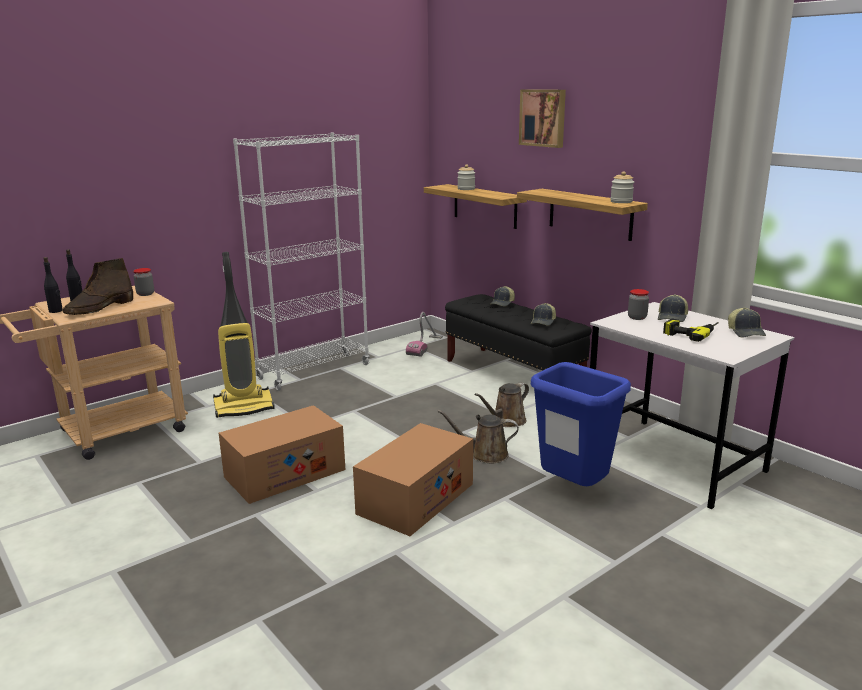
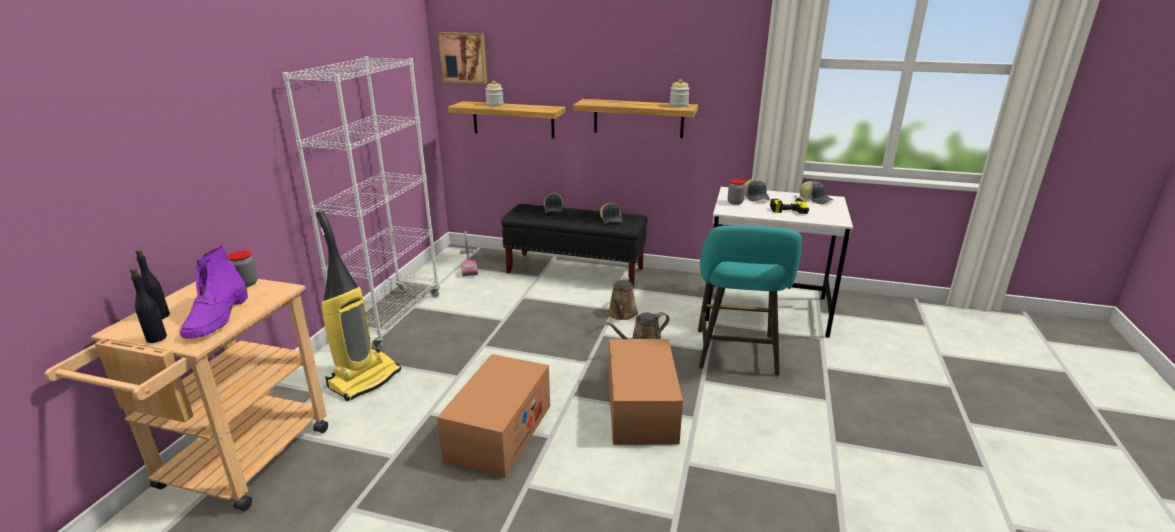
camera: 35 degrees left, 5 degrees up
brown boot [63,258,133,315] -> purple boot [180,245,248,339]
picture [519,89,566,148] -> picture moved to [438,32,487,84]
blue trash can [531,362,631,486] -> turquoise stool [698,226,802,376]

